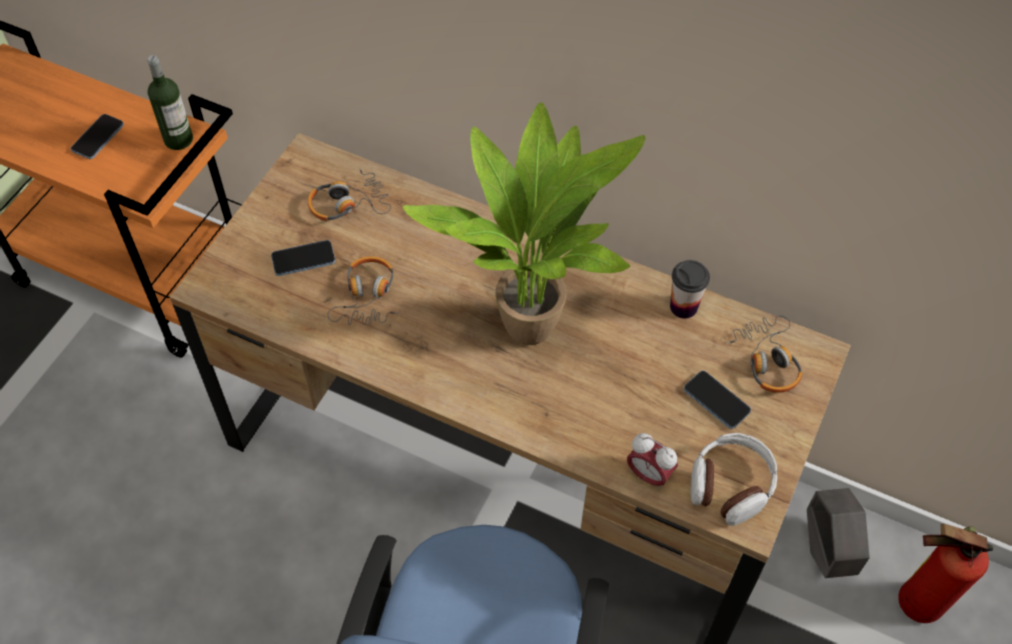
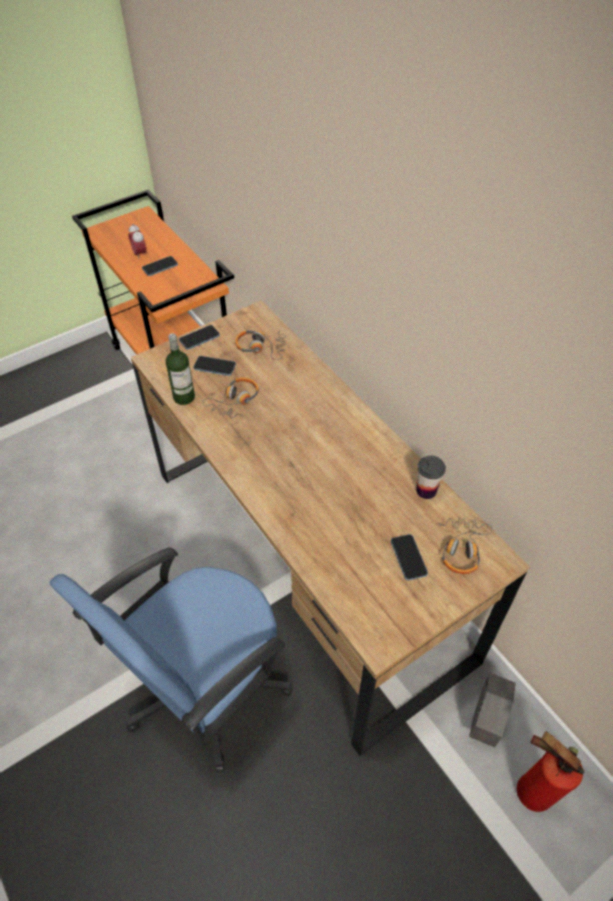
camera: 30 degrees right, 5 degrees down
bottle [147,55,193,150] -> bottle moved to [166,333,195,405]
potted plant [403,103,645,345] -> none
alarm clock [627,433,678,490] -> alarm clock moved to [129,224,147,260]
headphones [691,433,777,526] -> none
none -> phone [179,325,220,350]

